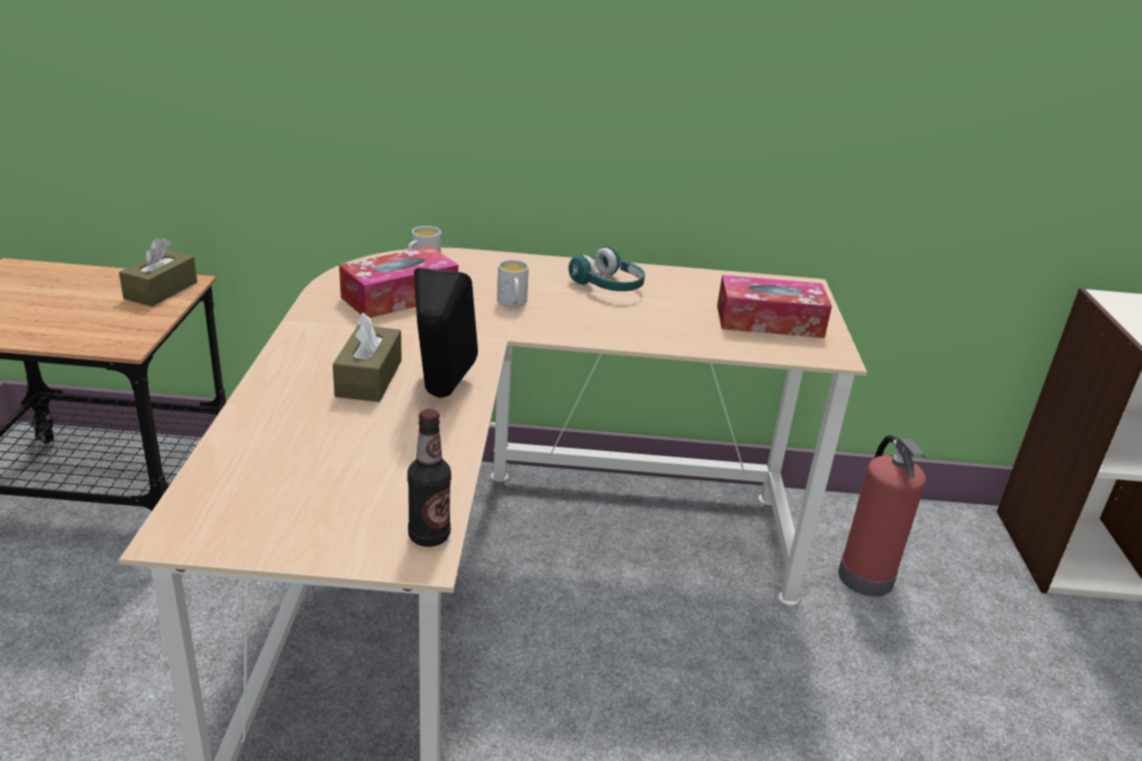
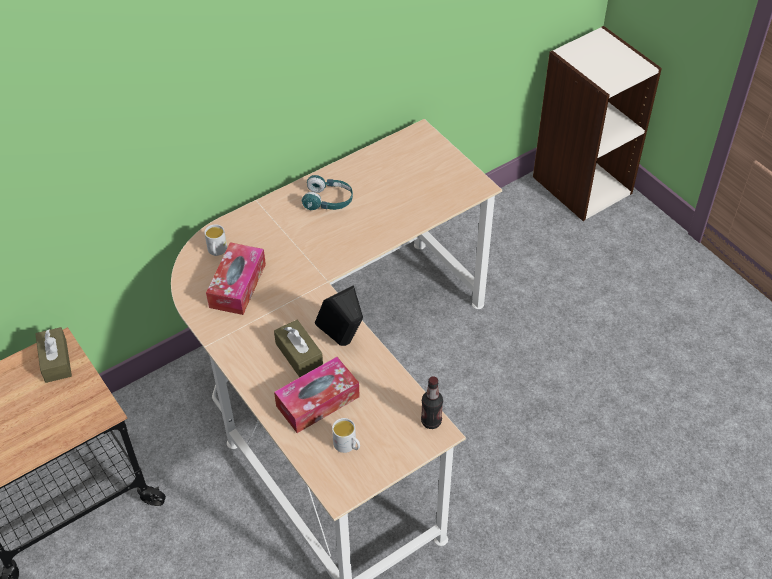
camera: 35 degrees left, 20 degrees up
white mug [497,260,529,307] -> white mug moved to [332,418,360,453]
tissue box [717,275,832,338] -> tissue box moved to [274,357,360,433]
fire extinguisher [838,435,926,596] -> none

